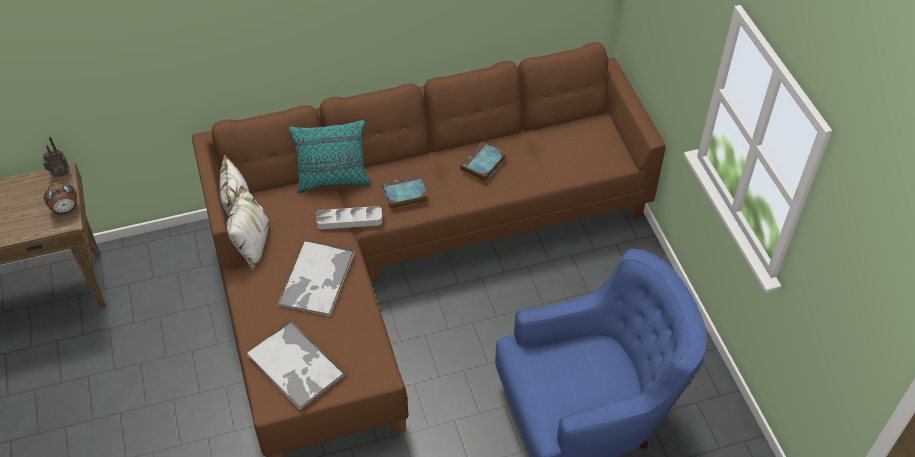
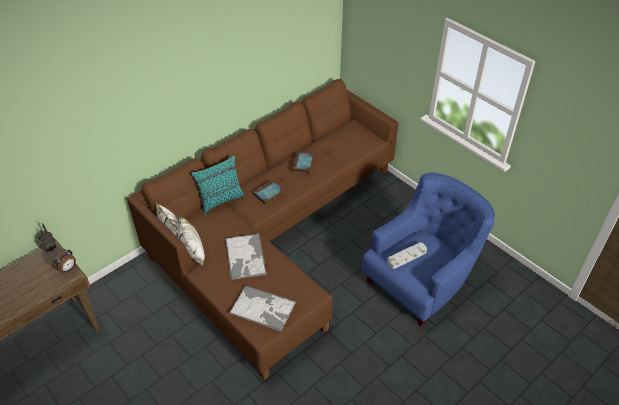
camera: 25 degrees left, 5 degrees down
grey tray [316,206,383,229] -> grey tray moved to [387,242,427,269]

